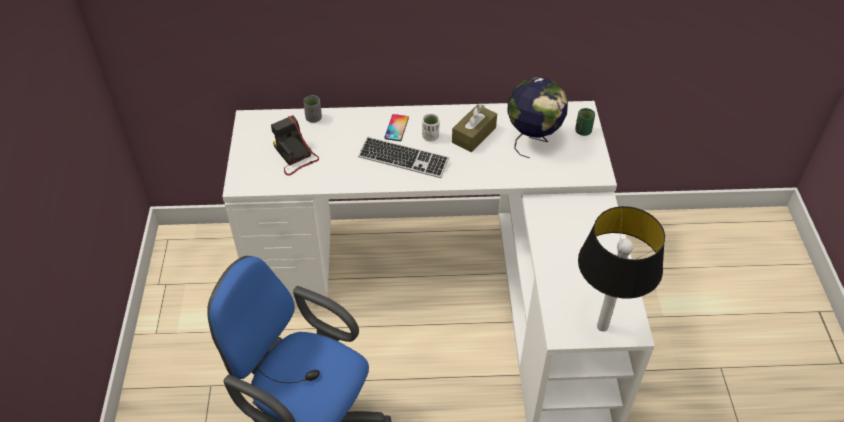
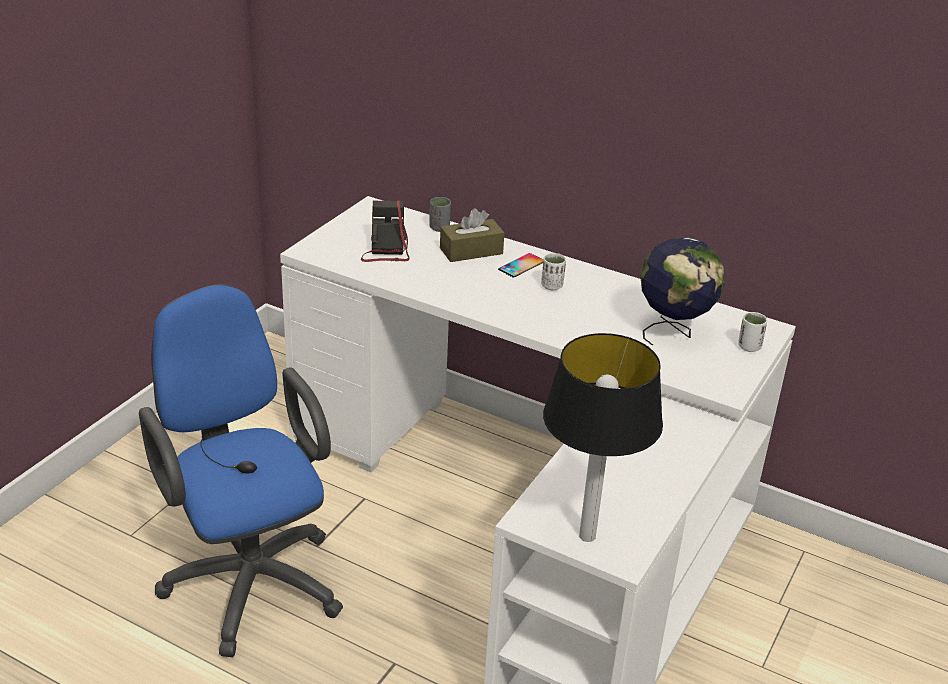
camera: 30 degrees right, 15 degrees down
keyboard [358,137,449,178] -> none
brown tissue box [452,104,497,152] -> brown tissue box moved to [440,208,505,262]
green cup [575,108,595,136] -> white cup [738,312,768,352]

